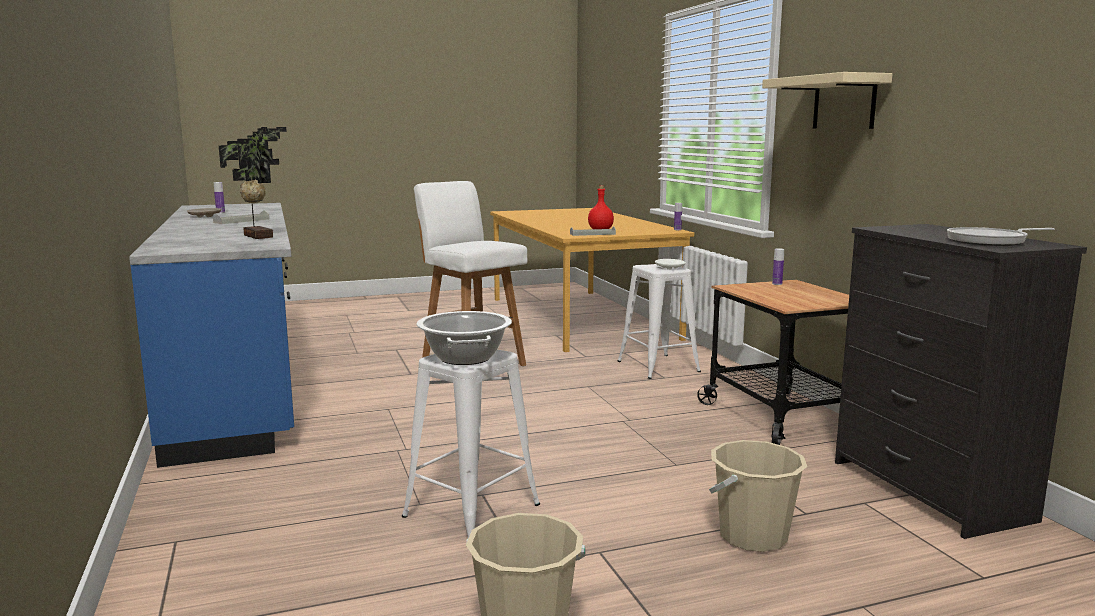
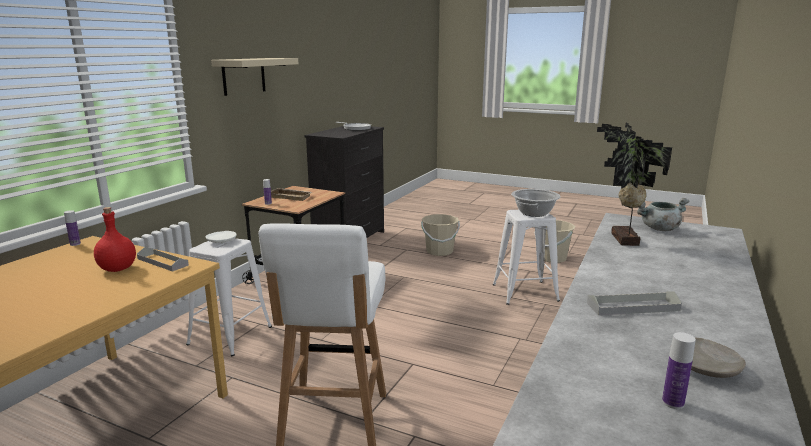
camera: 135 degrees left, 5 degrees up
none -> beige tray [271,188,312,201]
none -> grey cooking pot [637,198,689,231]

